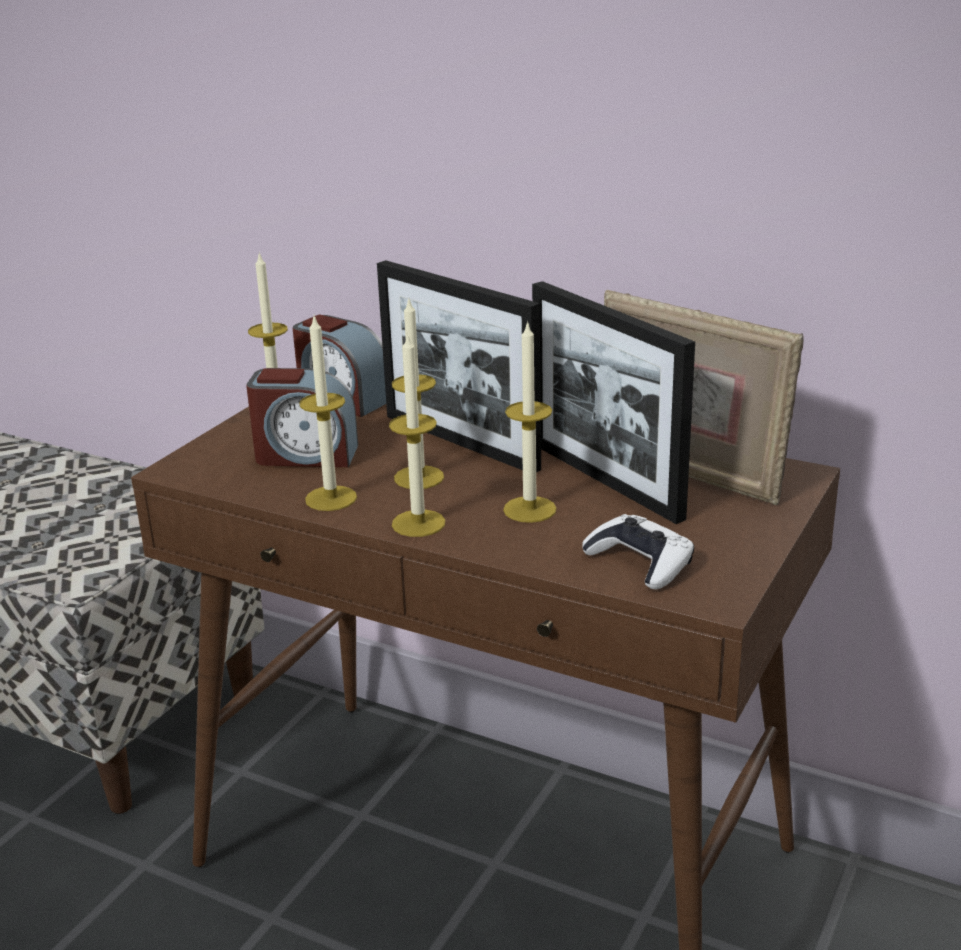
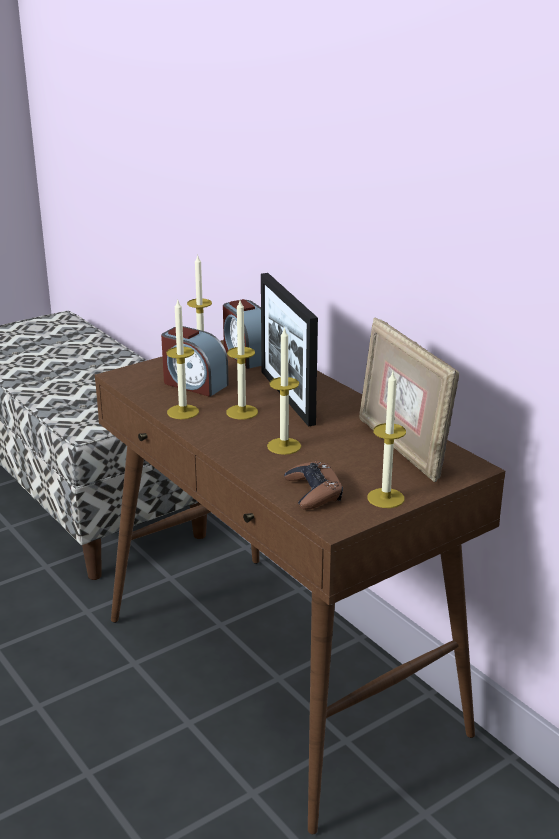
camera: 25 degrees right, 0 degrees up
candle [389,332,445,537] -> candle moved to [367,372,406,508]
picture frame [532,281,695,524] -> none
white game controller [582,514,694,590] -> brown game controller [284,461,343,510]

